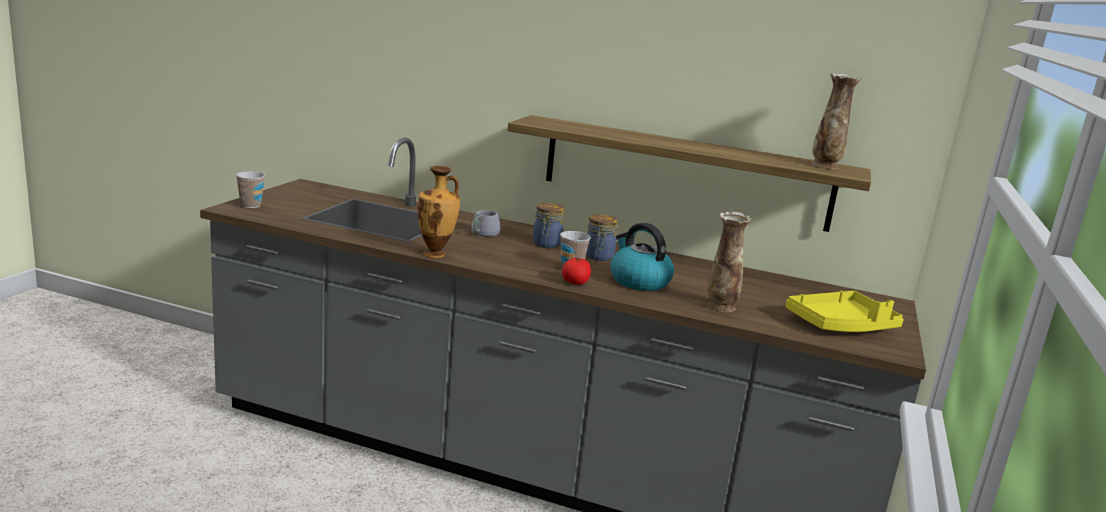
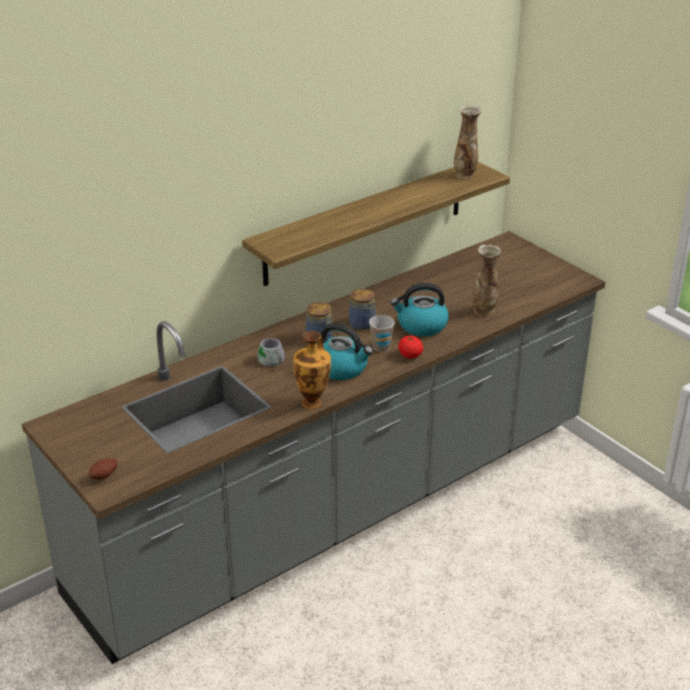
camera: 55 degrees left, 15 degrees up
cup [236,171,265,208] -> potato [89,459,118,479]
yellow tray [786,291,904,332] -> none
none -> kettle [321,323,373,380]

